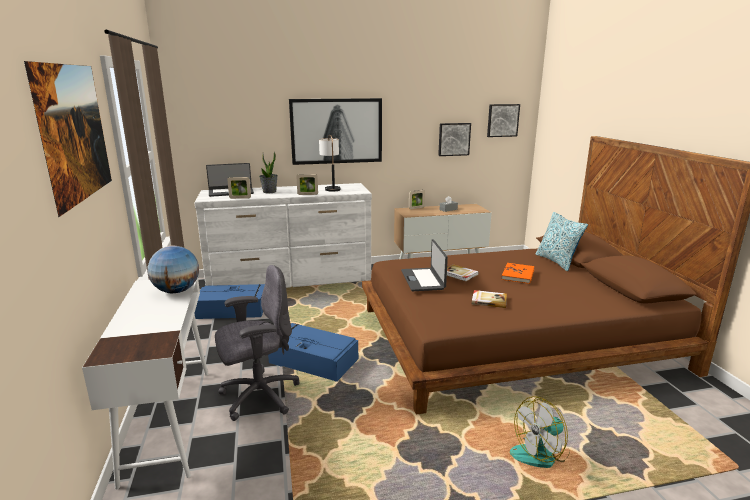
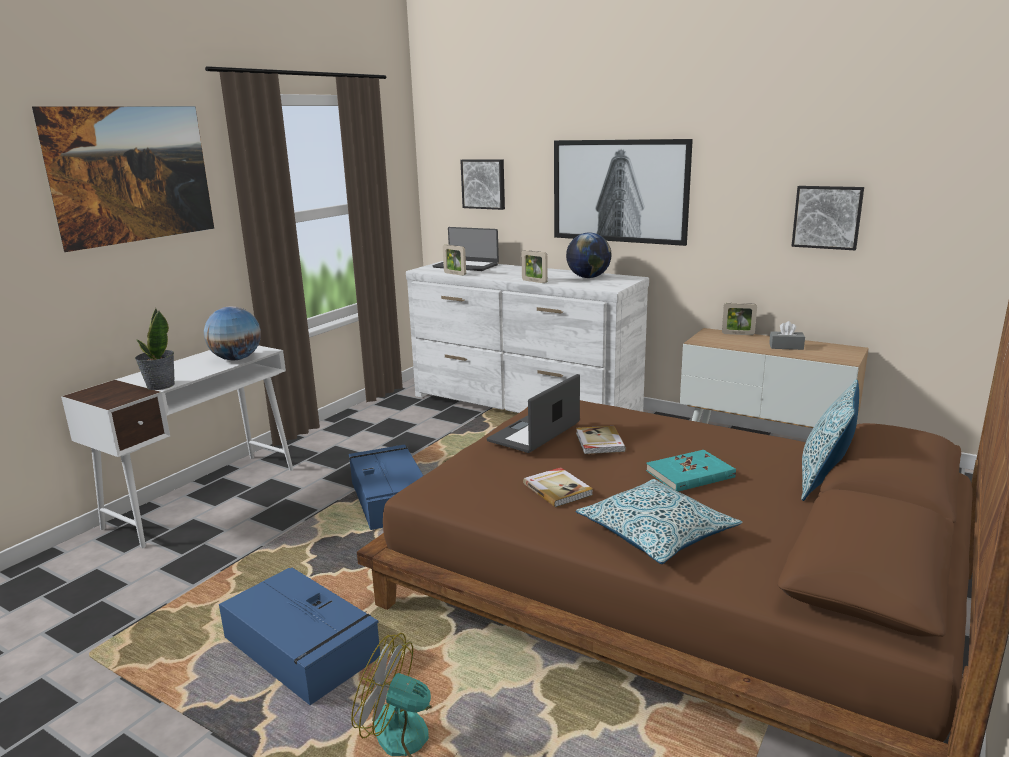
camera: 45 degrees right, 0 degrees up
blue storage box [194,284,265,319] -> blue storage box moved to [219,568,380,705]
grey office chair [215,265,300,421] -> none
potted plant [259,151,278,193] -> potted plant moved to [135,308,175,390]
table lamp [319,135,340,192] -> globe [566,232,612,278]
picture [487,104,520,137] -> picture moved to [460,159,505,210]
orange book [501,263,534,284] -> turquoise book [646,450,736,492]
none -> pillow [576,479,743,564]

